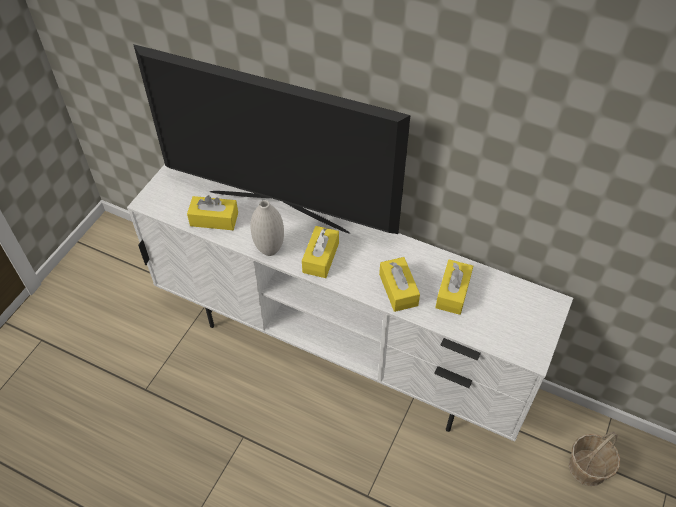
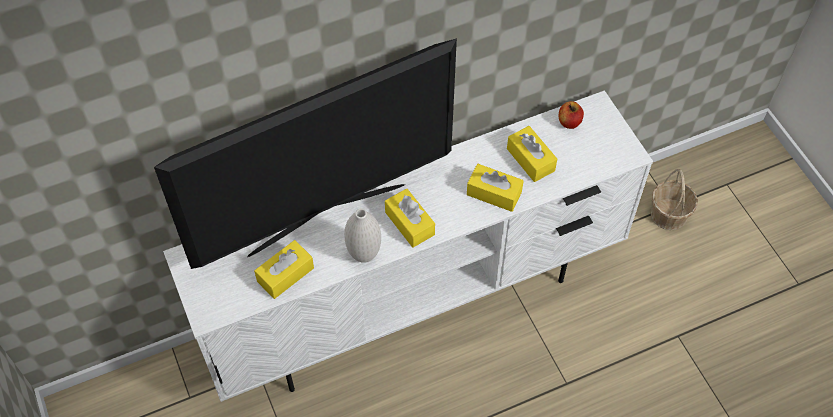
camera: 50 degrees left, 5 degrees up
none -> apple [558,101,584,129]

